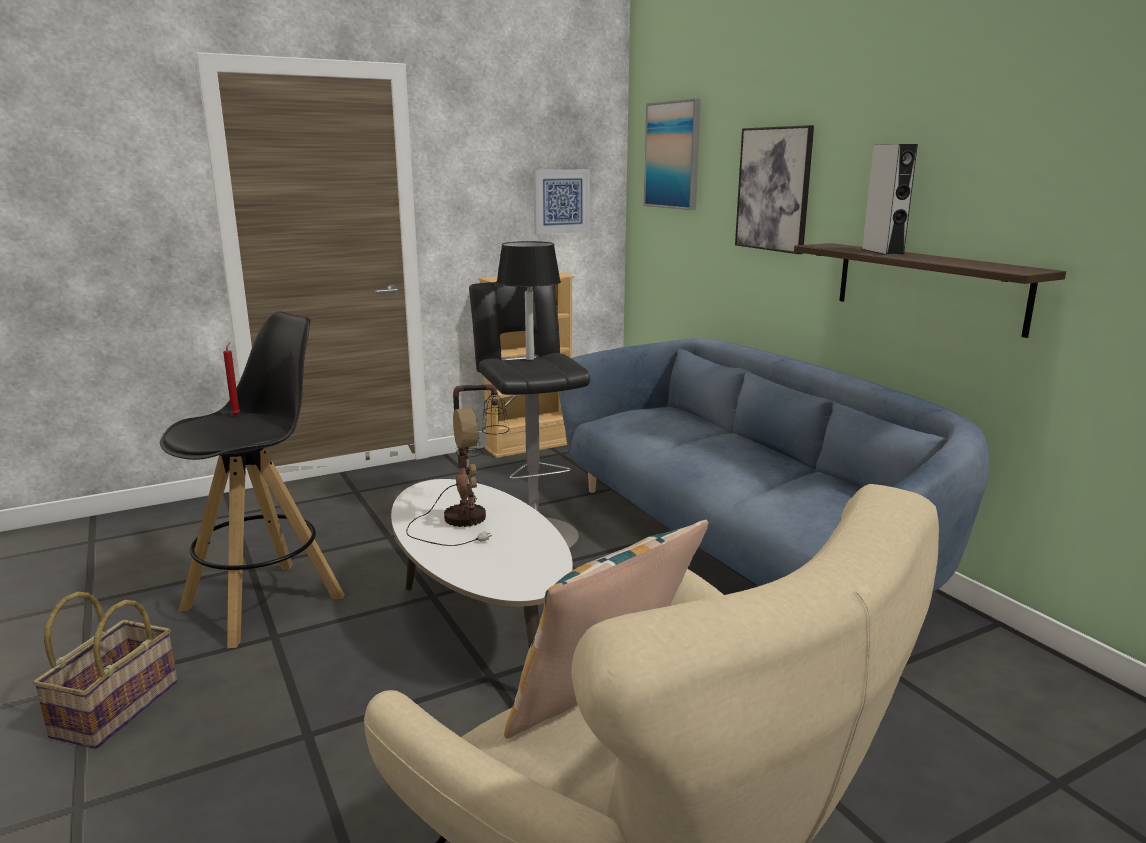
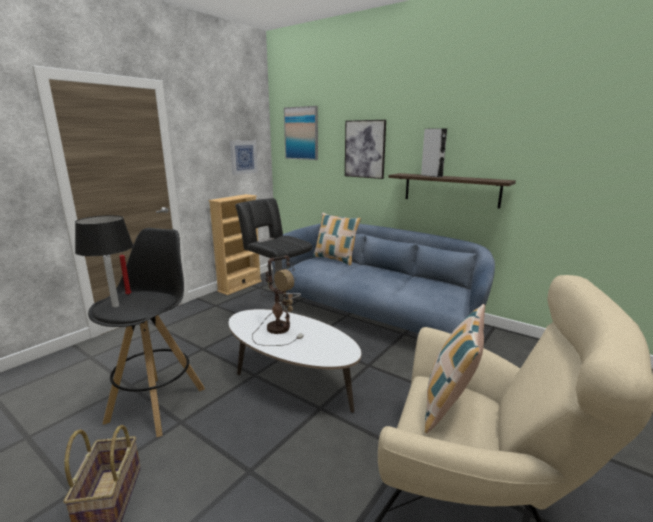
camera: 25 degrees left, 0 degrees up
black table lamp [496,241,561,360] -> black table lamp moved to [75,215,133,308]
none -> pillow [313,212,361,265]

